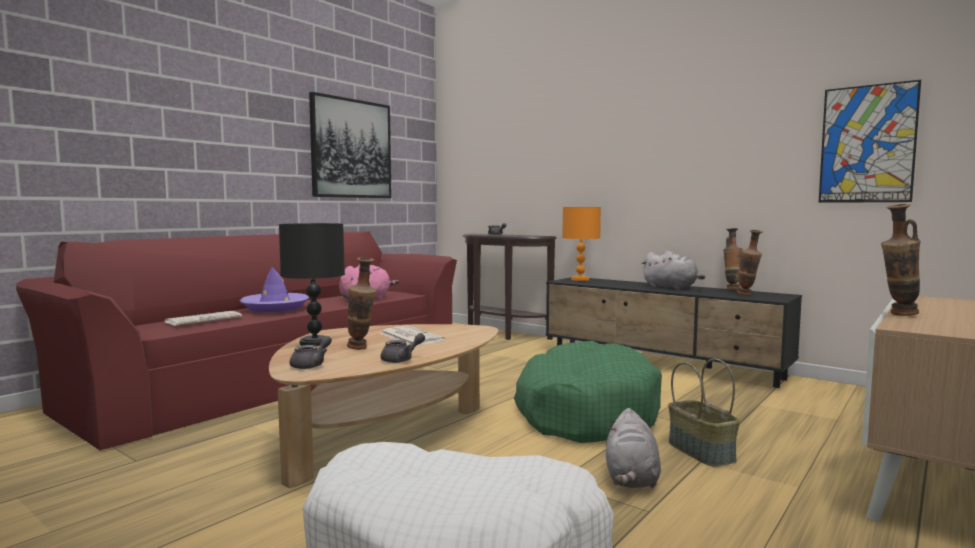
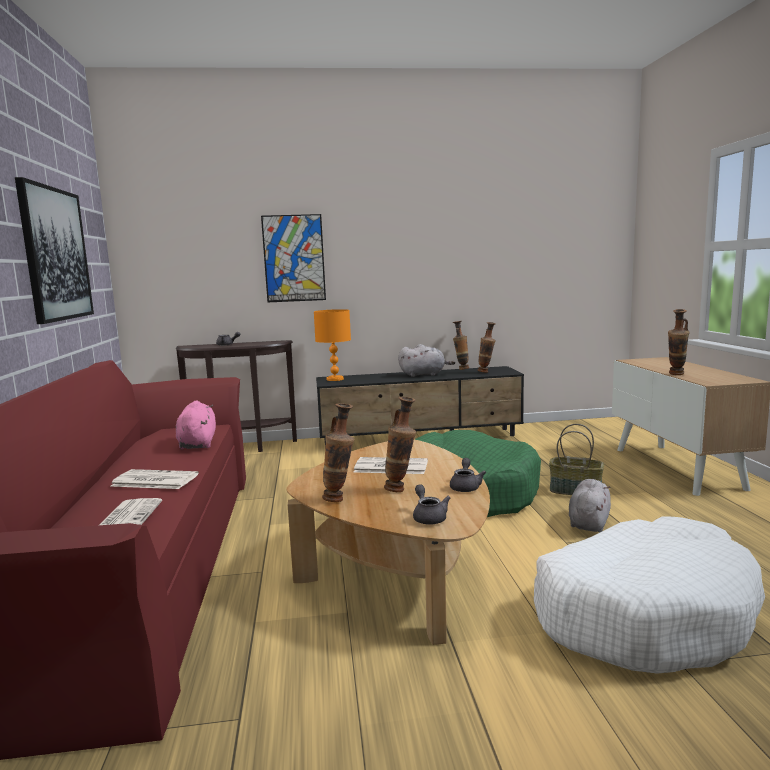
camera: 45 degrees left, 5 degrees up
purple hat [240,267,309,312] -> newspaper [110,469,199,489]
black table lamp [279,223,345,346] -> vase [322,404,354,502]
grey plush toy [606,408,661,488] -> grey plush toy turned 120 degrees counterclockwise [569,479,611,532]
picture [818,80,921,203] -> picture moved to [261,214,326,302]

